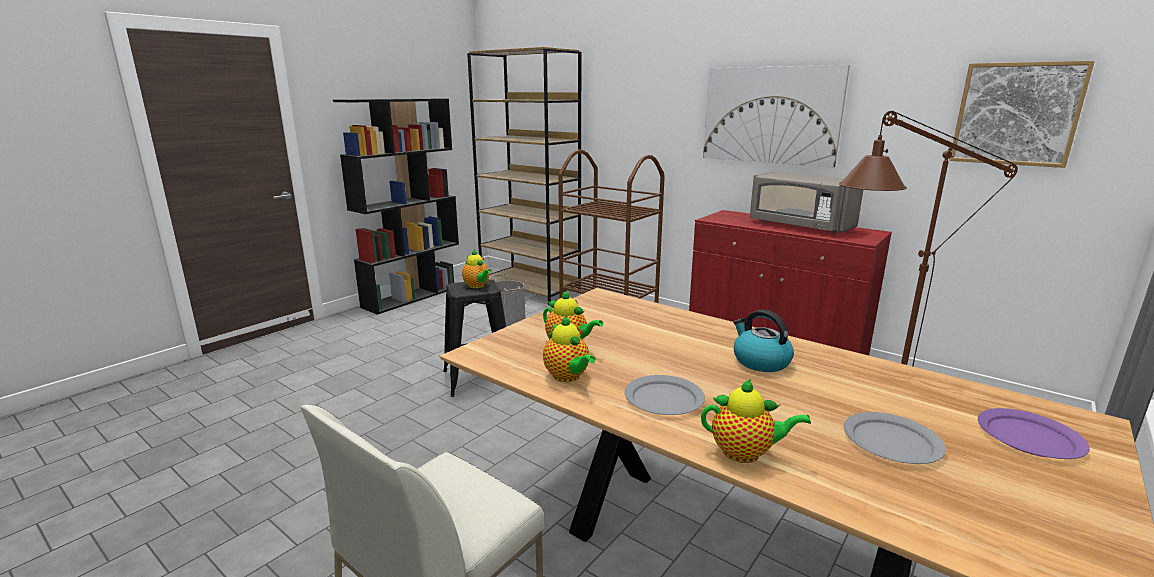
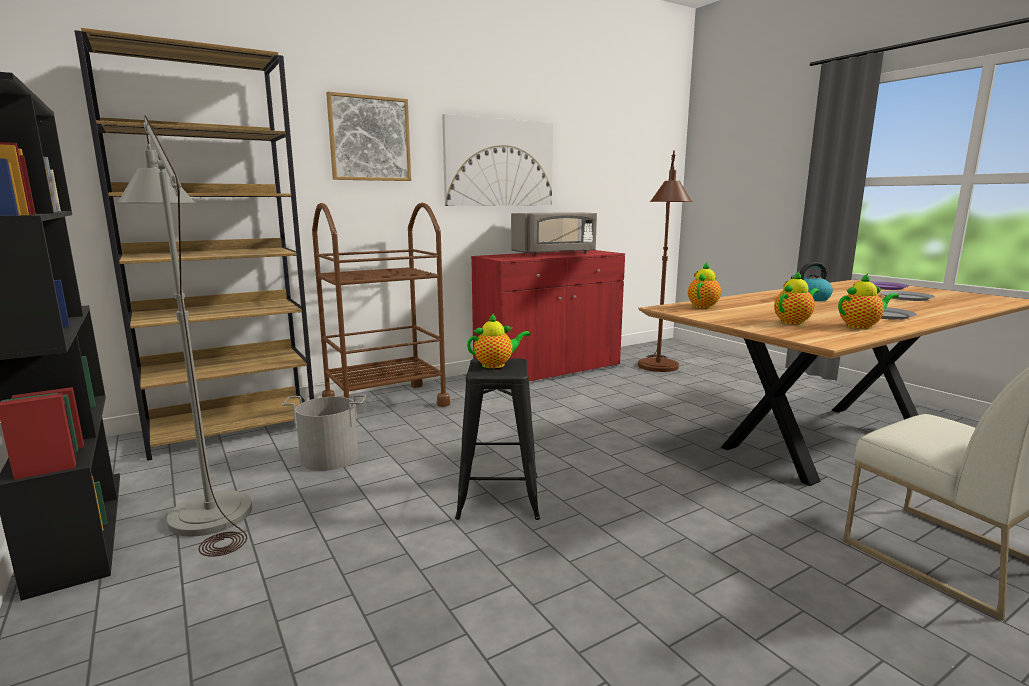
camera: 70 degrees left, 5 degrees down
teapot [701,379,811,463] -> teapot moved to [688,262,721,309]
picture [949,61,1095,168] -> picture moved to [326,91,411,181]
none -> grey floor lamp [115,115,252,557]

